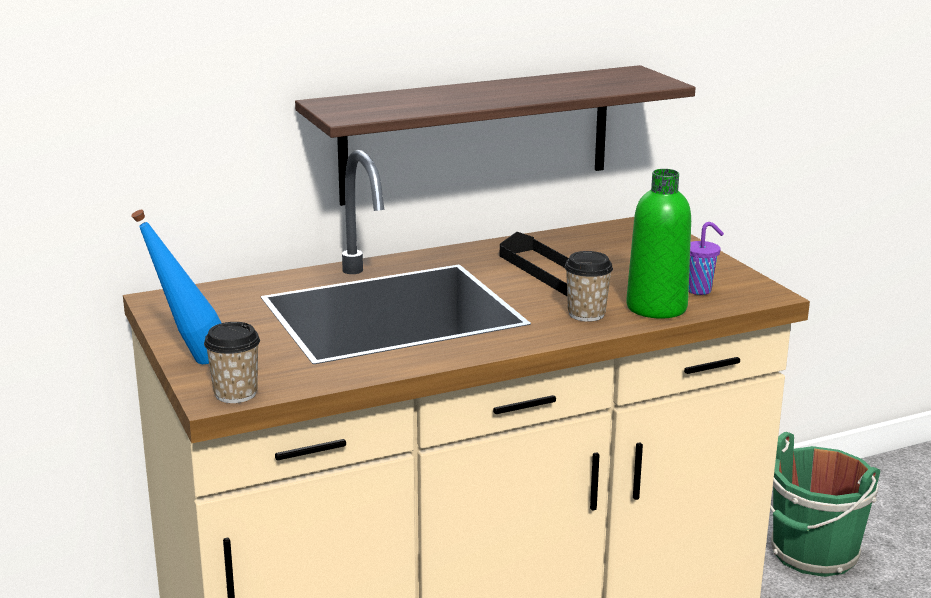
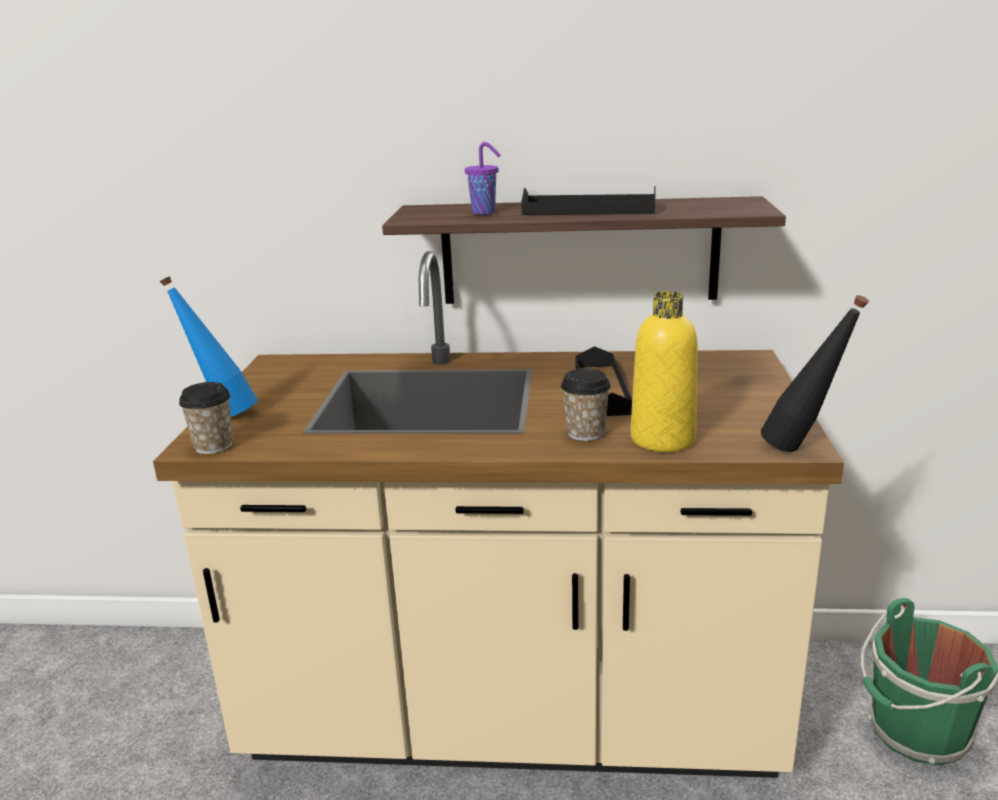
camera: 30 degrees right, 0 degrees up
green bottle [626,169,691,319] -> yellow bottle [630,291,698,452]
purple cup [689,222,724,295] -> purple cup moved to [465,142,501,215]
none -> black tray [521,186,656,215]
none -> black bottle [761,295,869,452]

